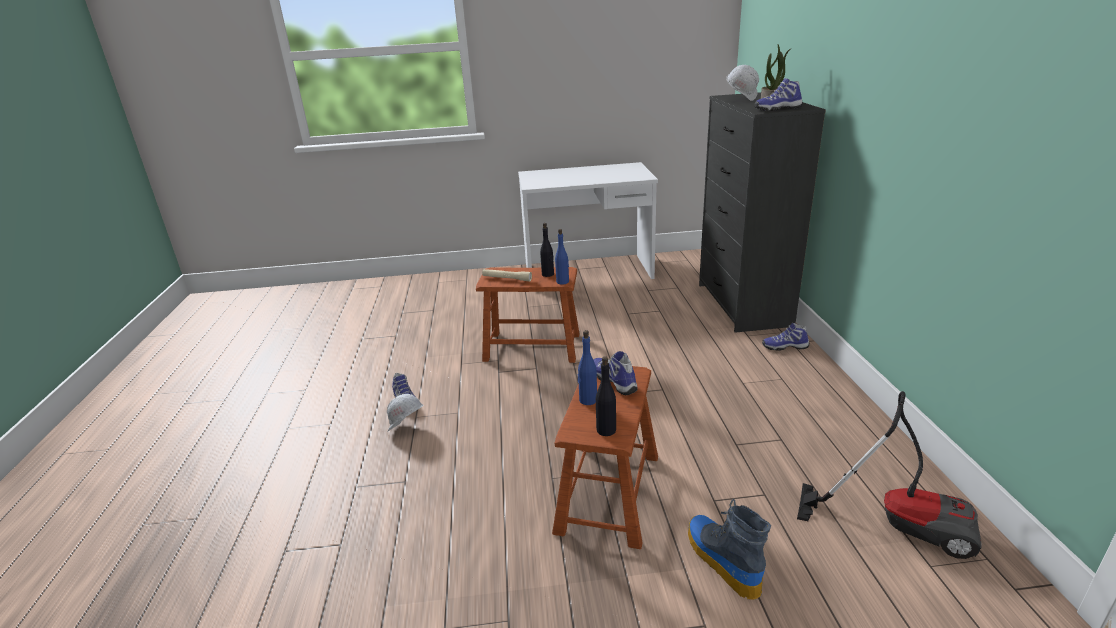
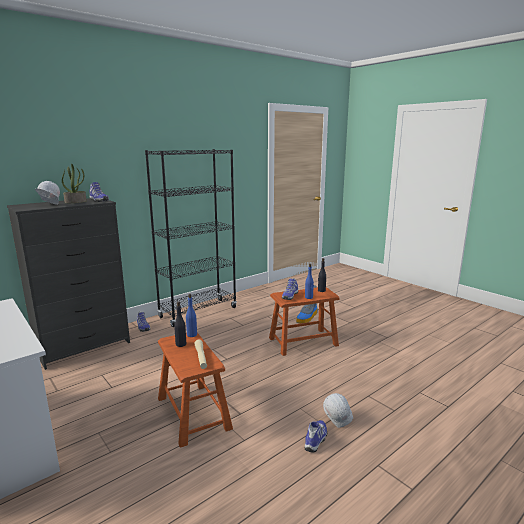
camera: 125 degrees left, 10 degrees down
vacuum cleaner [797,391,982,559] -> none
none -> black bookcase [145,149,237,327]

